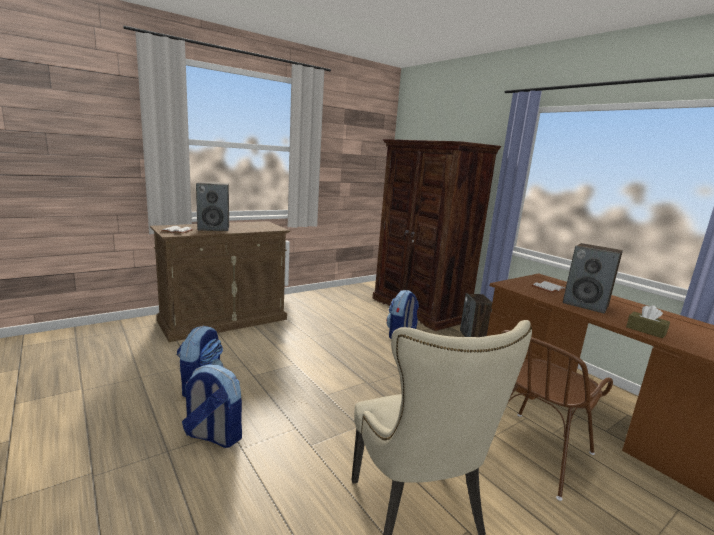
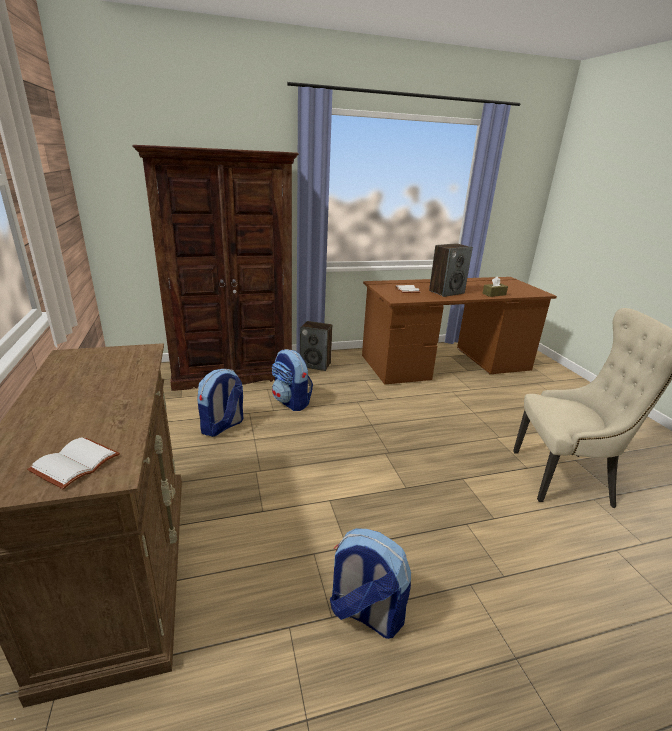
camera: 70 degrees left, 10 degrees up
backpack [182,364,242,448] -> backpack moved to [197,369,243,437]
speaker [196,182,229,231] -> none
brown chair [501,330,613,501] -> none

